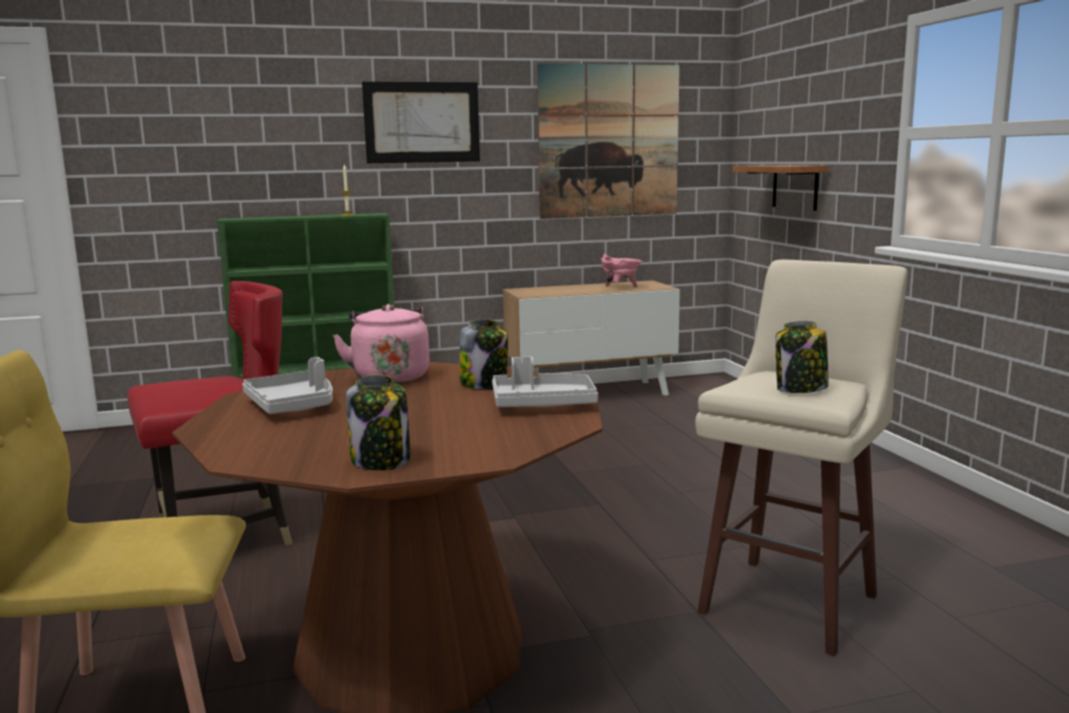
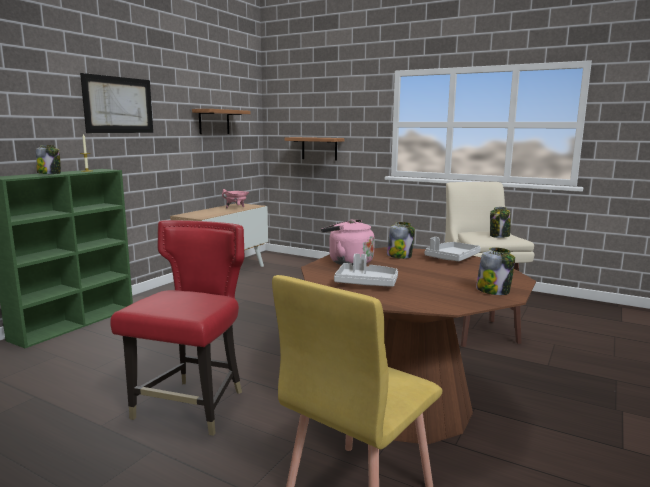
camera: 45 degrees left, 0 degrees up
picture [537,63,680,219] -> shelf [192,109,250,134]
none -> jar [36,145,61,174]

